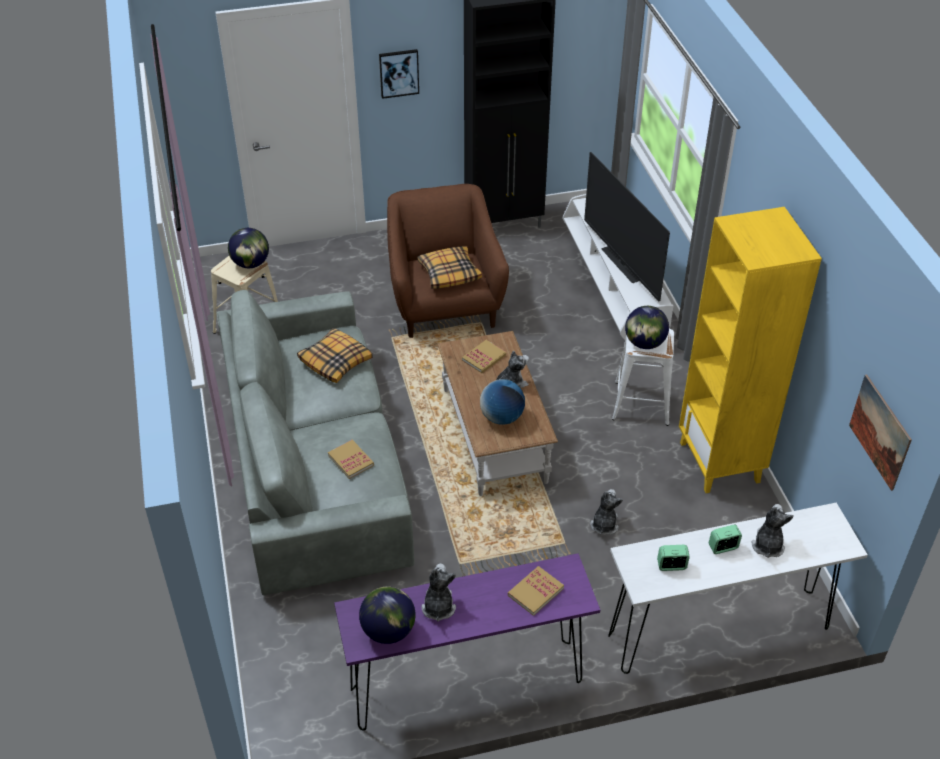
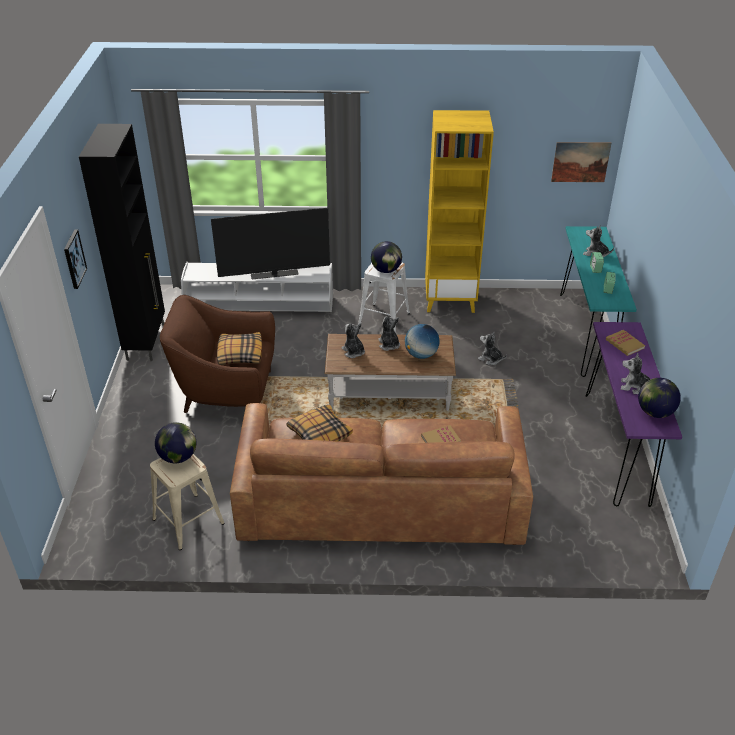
camera: 75 degrees left, 5 degrees down
grey sofa [216,290,414,595] -> brown sofa [230,403,533,545]
book [462,340,506,373] -> plush toy [341,323,365,358]
white console table [608,503,868,674] -> turquoise console table [560,226,637,377]

